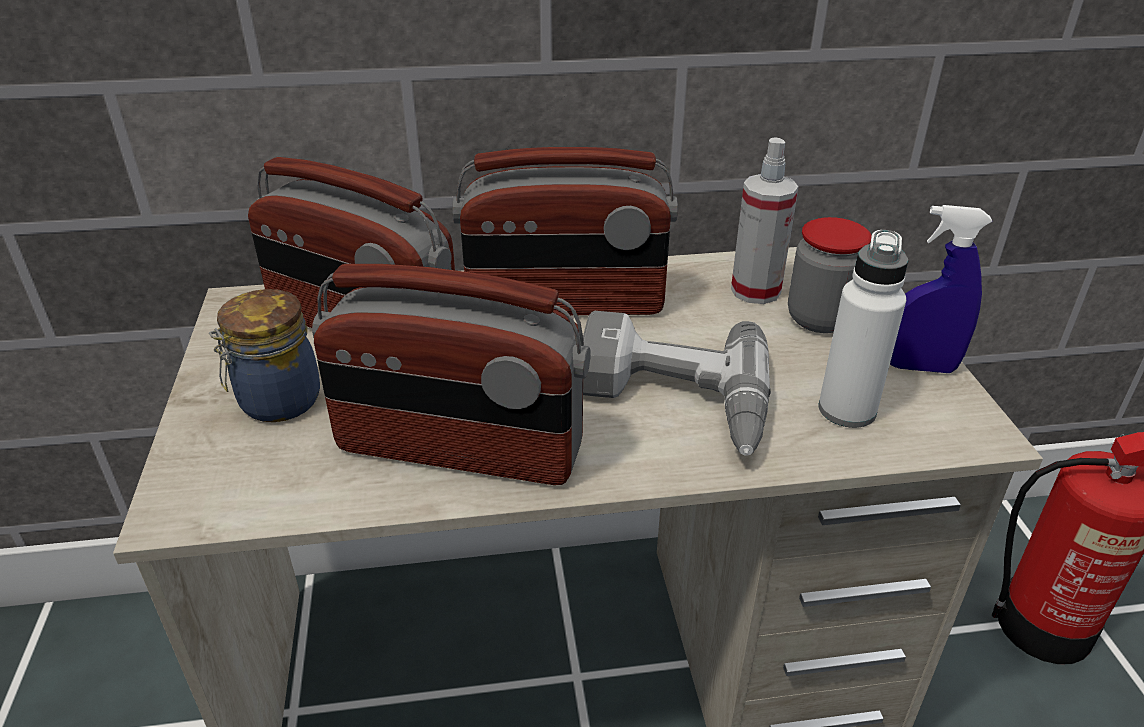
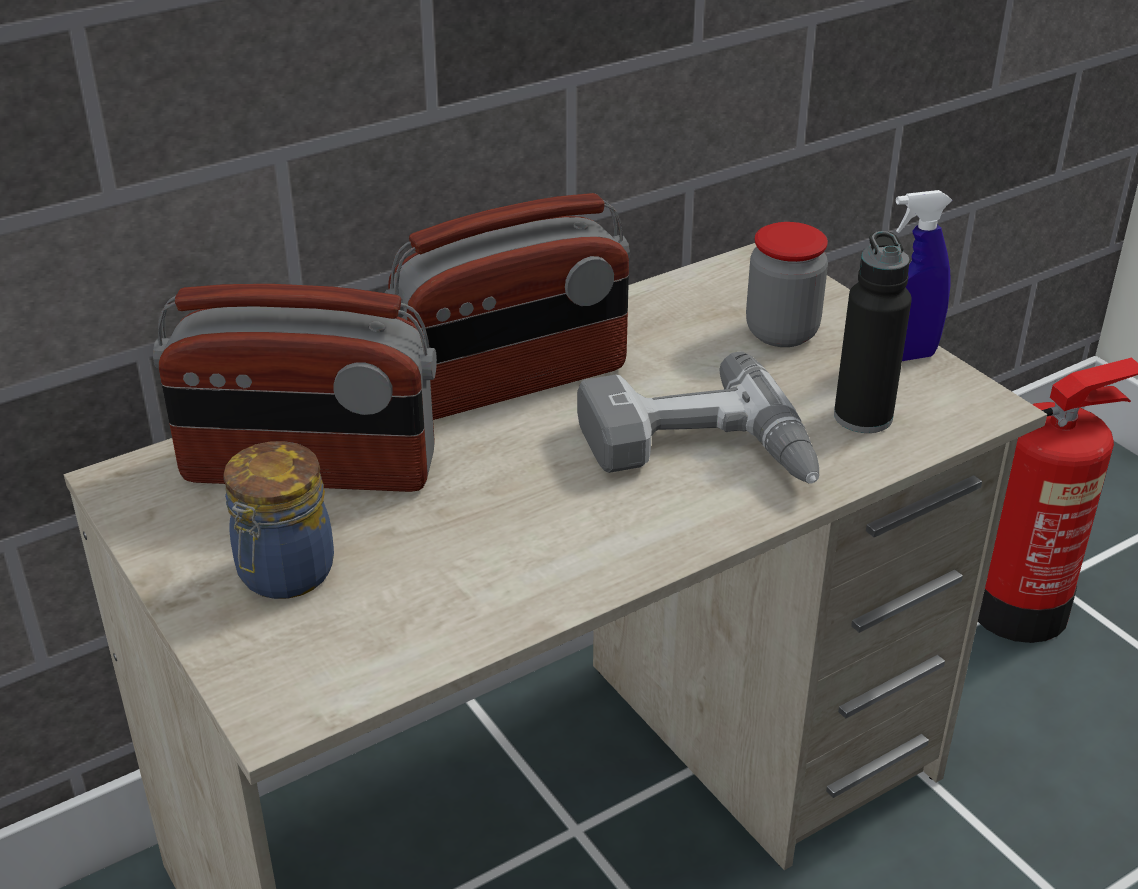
camera: 25 degrees left, 0 degrees up
radio [312,264,591,485] -> none
spray bottle [731,137,798,304] -> none
white bottle [819,230,908,428] -> black bottle [834,231,912,433]

